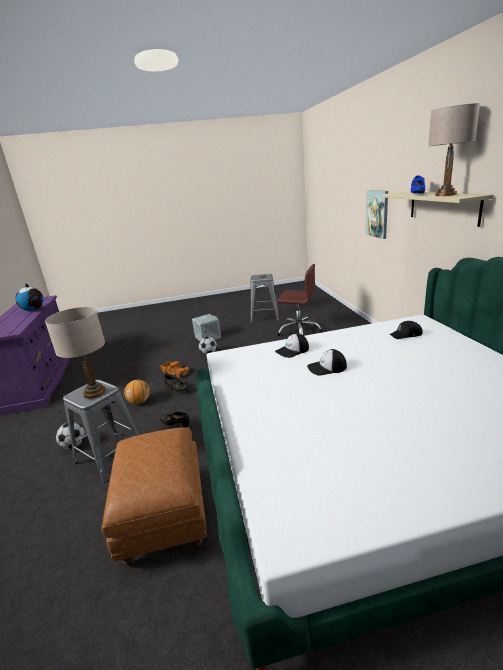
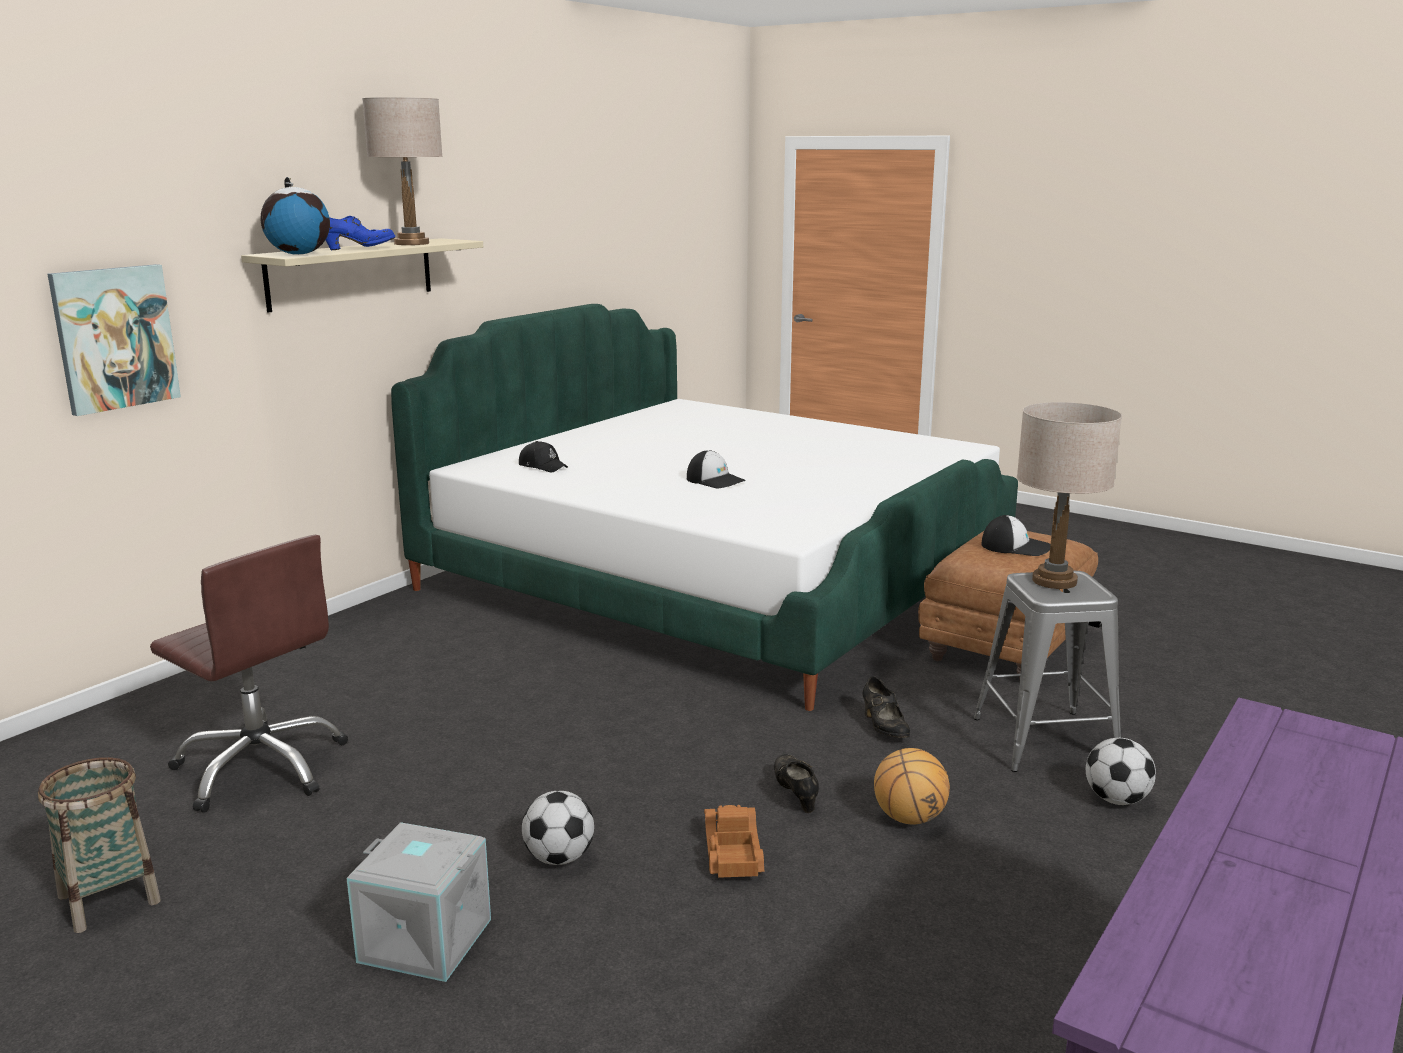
camera: 135 degrees left, 5 degrees down
globe [15,284,43,311] -> globe moved to [261,177,330,255]
grey stool [250,274,279,323] -> basket [38,757,161,933]
cap [275,333,309,358] -> cap moved to [981,515,1050,556]
brown office chair [277,264,323,336] -> brown office chair turned 150 degrees clockwise [150,535,348,813]

